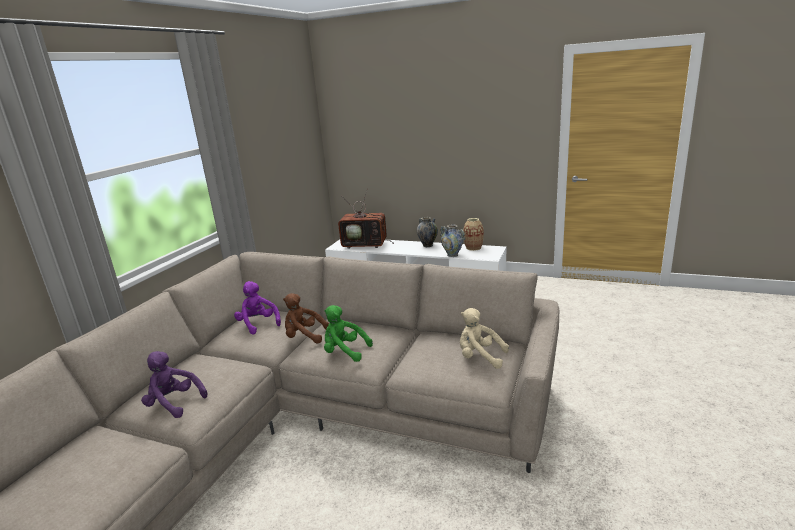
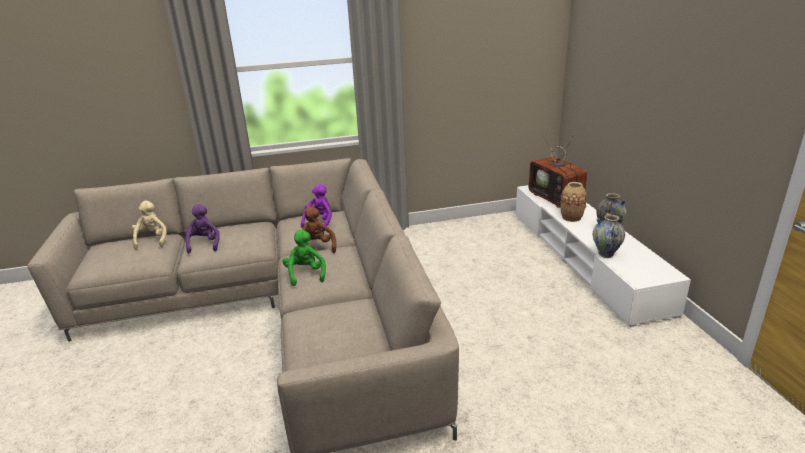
camera: 55 degrees right, 5 degrees up
beige plush toy [460,308,509,369] -> beige plush toy moved to [132,201,167,249]
vase [463,218,484,251] -> vase moved to [560,182,587,222]

